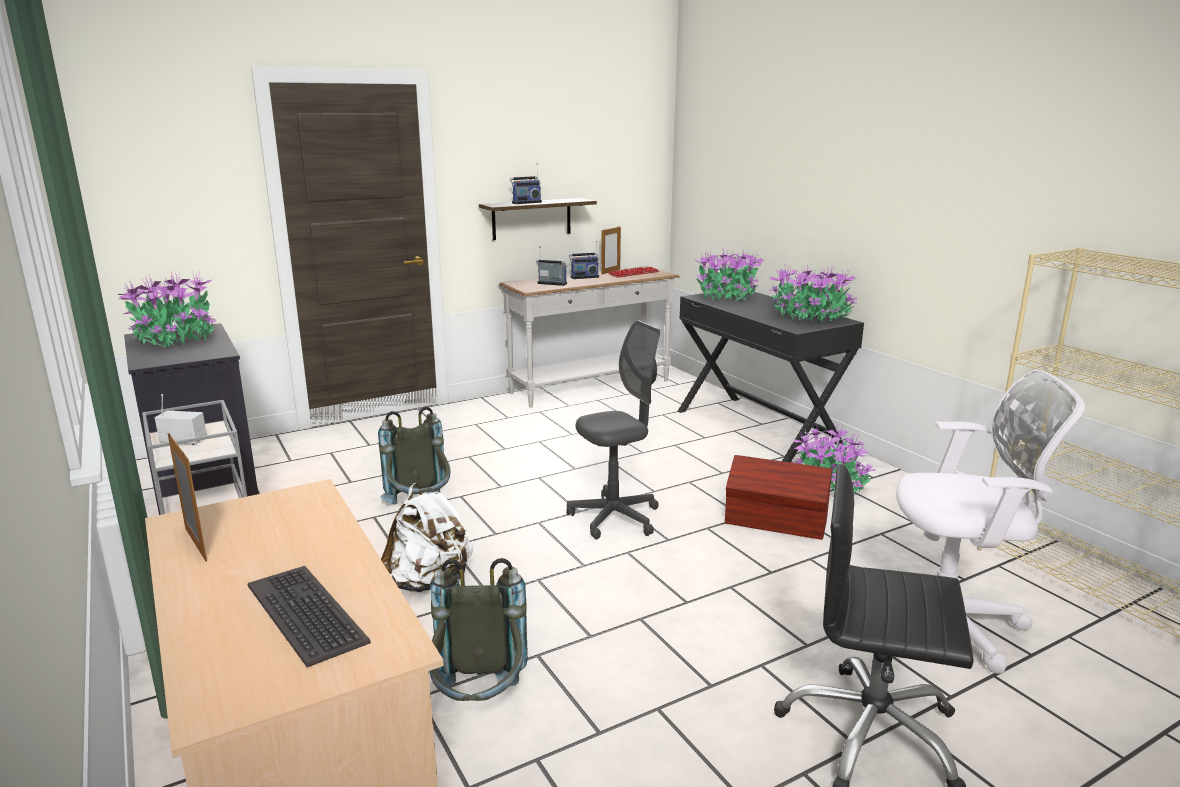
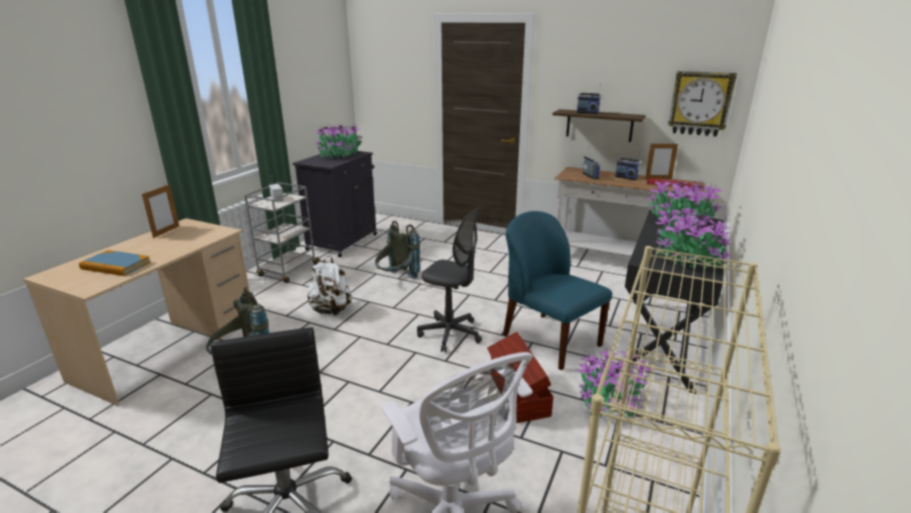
camera: 55 degrees right, 5 degrees up
keyboard [248,566,371,667] -> book [79,250,151,276]
none -> blue chair [503,211,612,370]
none -> wall clock [668,71,737,137]

